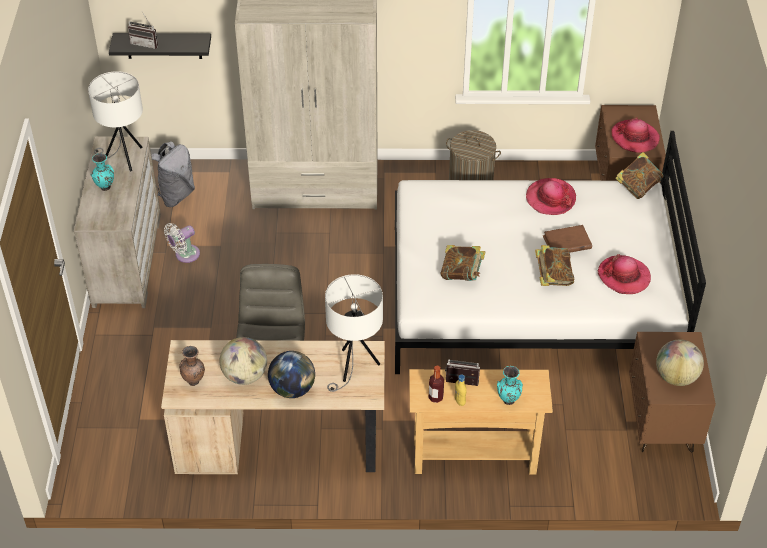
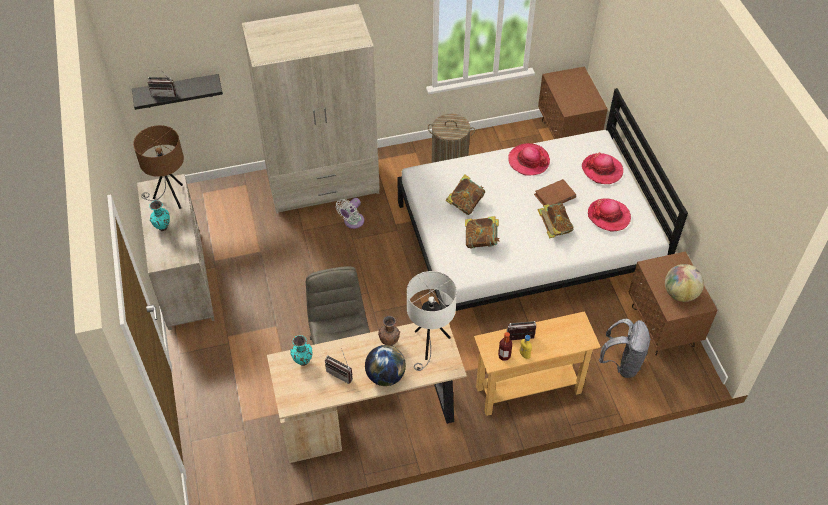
camera: 15 degrees left, 5 degrees up
white table lamp [88,71,143,171] -> brown table lamp [133,125,184,209]
grey backpack [151,141,195,207] -> grey backpack moved to [599,319,651,378]
white fan [164,223,200,263] -> white fan moved to [336,198,364,229]
brown vase [179,346,205,386] -> brown vase moved to [378,316,400,346]
globe [219,337,267,385] -> radio [325,348,353,384]
turquoise vase [497,366,523,405] -> turquoise vase moved to [290,335,313,366]
hat [611,118,660,153] -> hat moved to [581,152,623,184]
book [615,152,663,199] -> book moved to [445,174,485,215]

